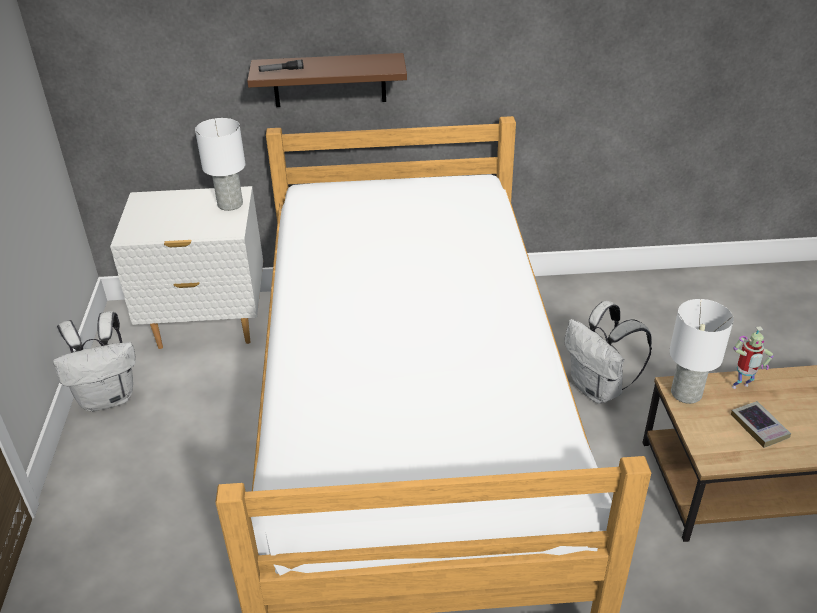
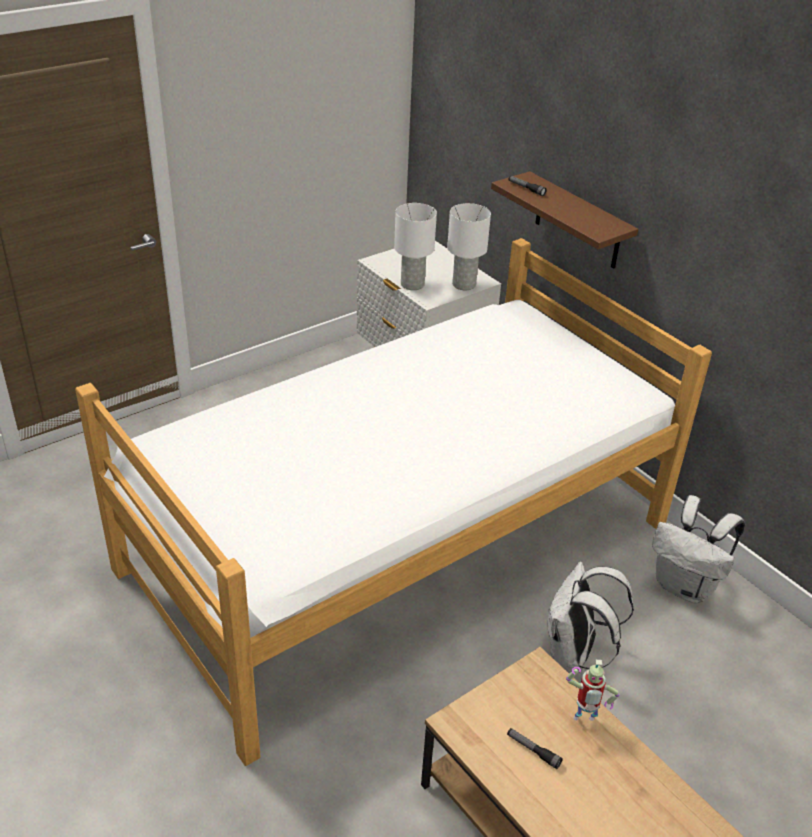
camera: 55 degrees right, 0 degrees up
white backpack [53,311,136,412] -> white backpack moved to [652,495,745,604]
white table lamp [669,299,734,404] -> white table lamp moved to [394,203,437,290]
book [731,401,791,448] -> flashlight [507,728,563,769]
toy robot [732,326,773,389] -> toy robot turned 45 degrees counterclockwise [566,660,619,721]

